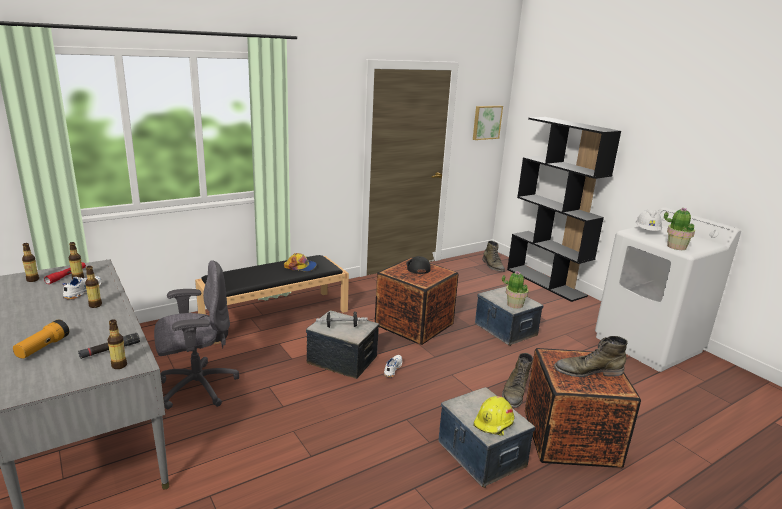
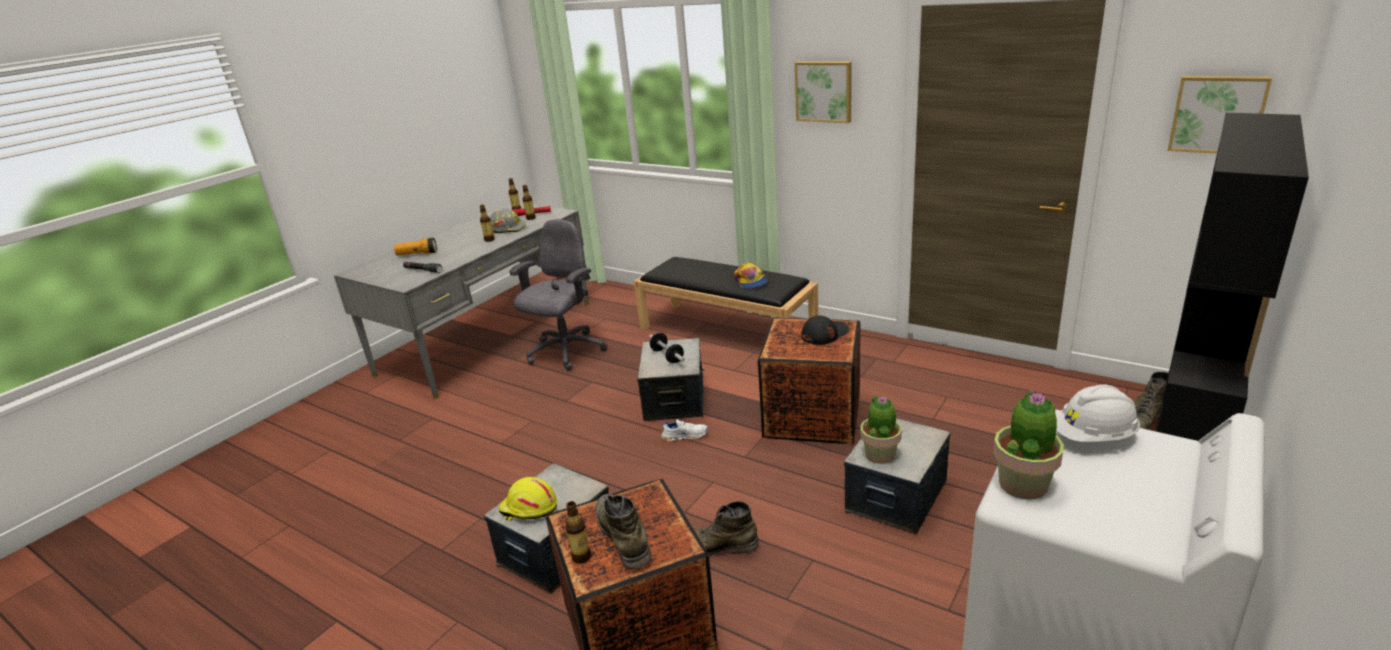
camera: 70 degrees right, 5 degrees up
white shoe [62,276,102,300] -> grey hard hat [490,208,526,233]
bottle [107,319,127,369] -> bottle moved to [565,501,591,564]
grey office chair [154,260,239,409] -> grey office chair turned 105 degrees counterclockwise [509,219,607,371]
none -> picture [795,62,852,123]

